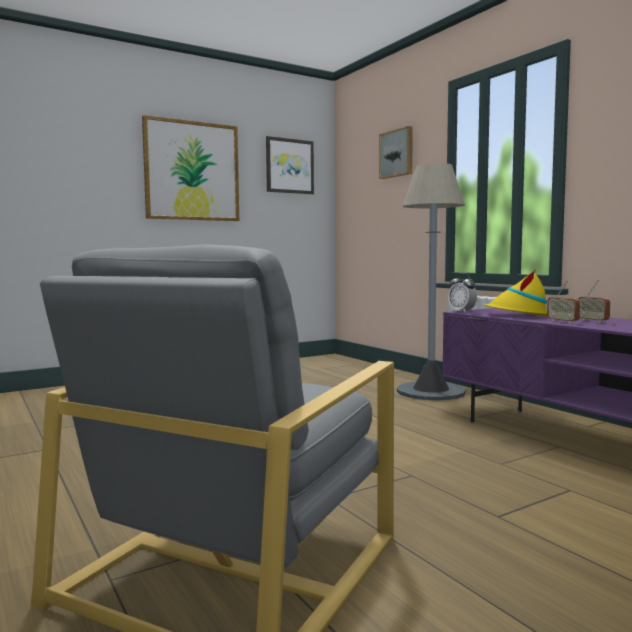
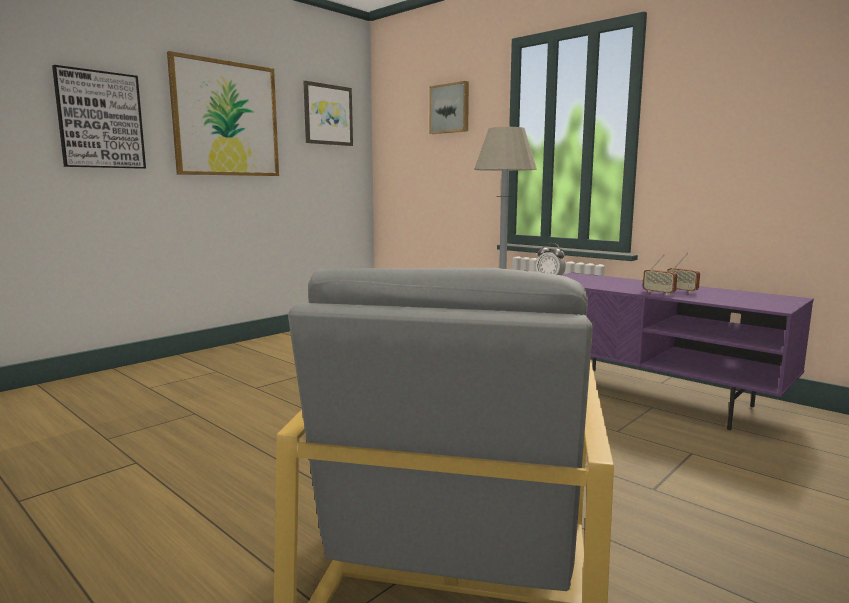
camera: 15 degrees left, 5 degrees up
yellow hat [484,269,547,316] -> none
none -> picture [52,65,146,169]

